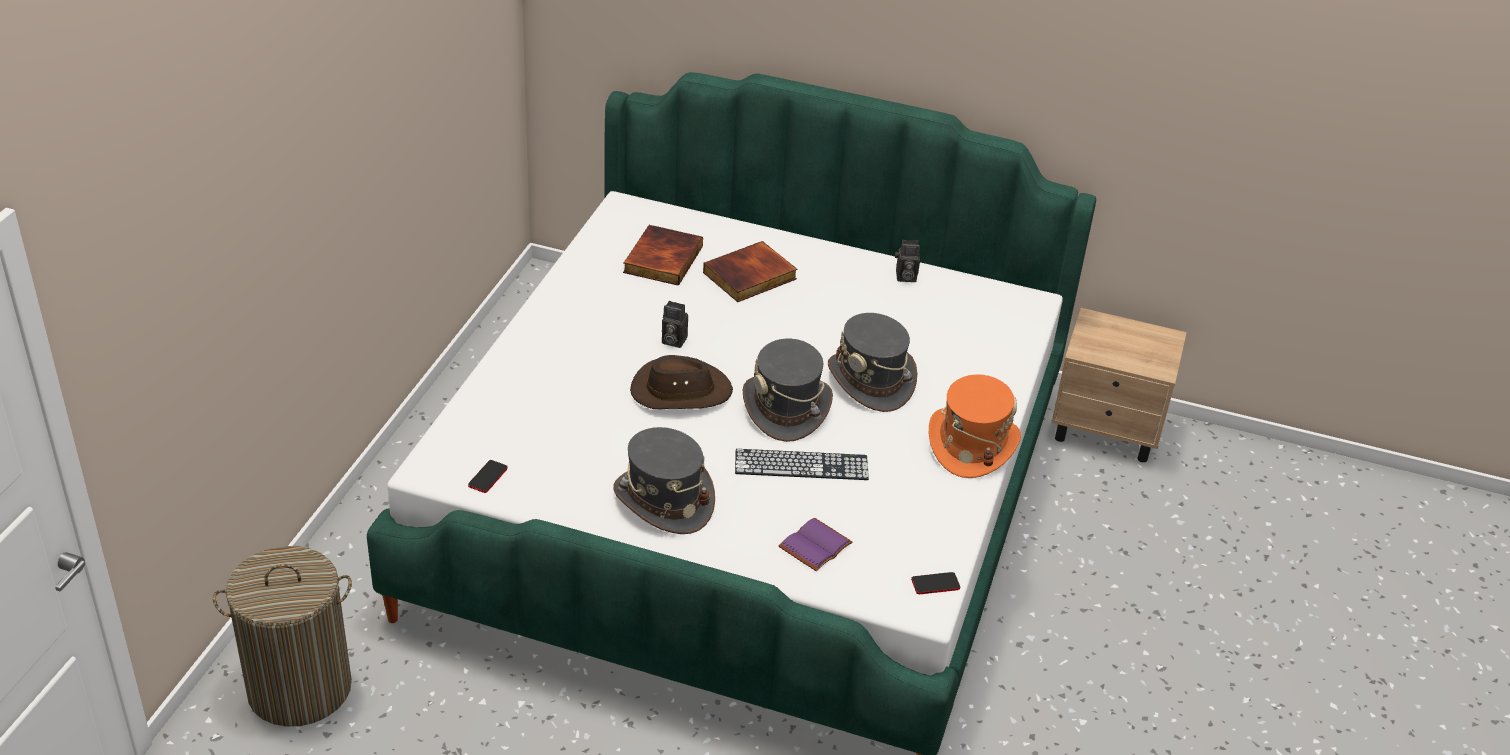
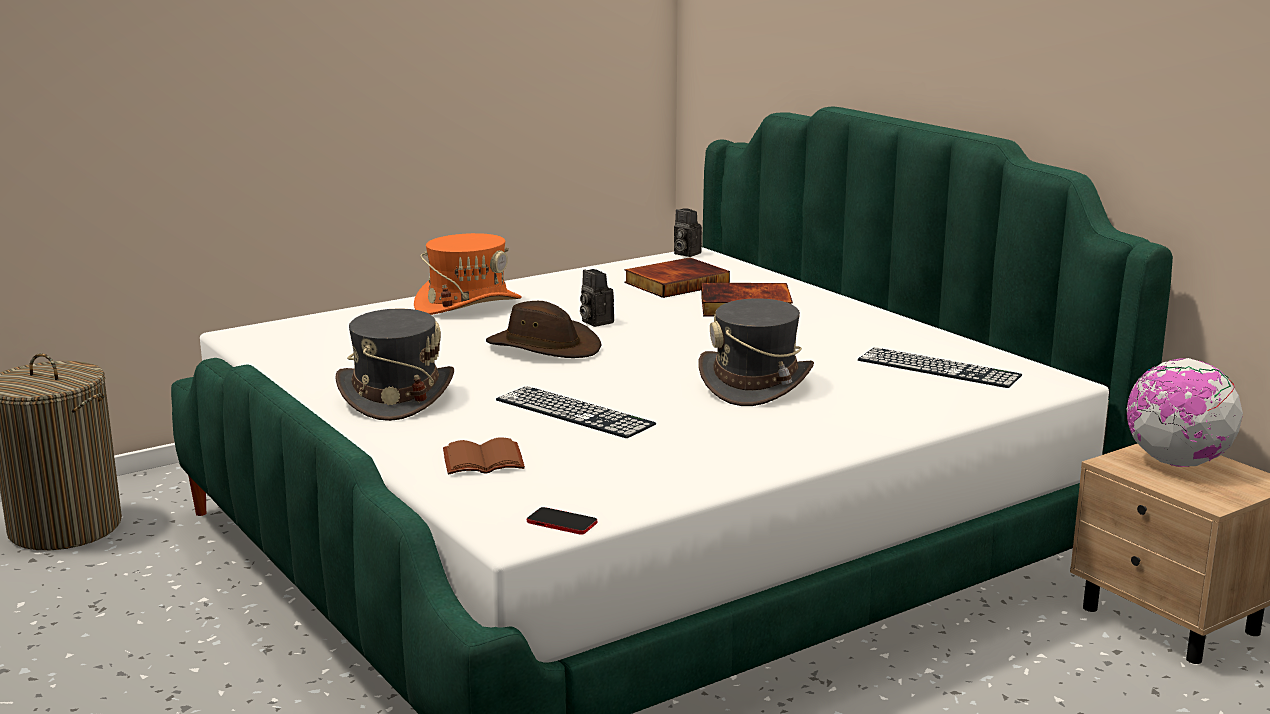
camera: 40 degrees right, 20 degrees down
phone [468,460,508,493] -> none
grey hat [743,339,833,442] -> none
purple book [778,518,852,571] -> brown book [443,437,525,474]
camera [895,240,920,282] -> camera moved to [674,208,702,257]
orange hat [929,374,1021,478] -> orange hat moved to [414,233,522,315]
none -> keyboard [858,347,1022,388]
none -> globe [1126,358,1243,467]

